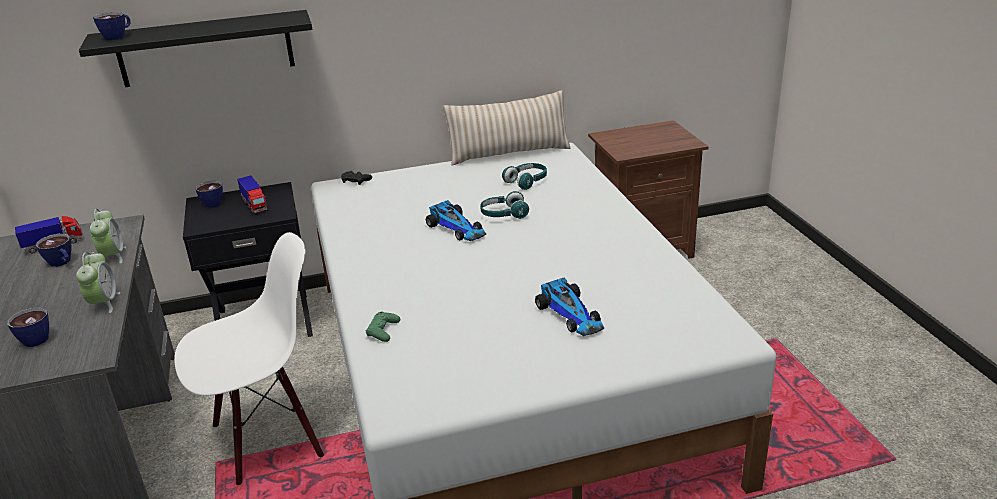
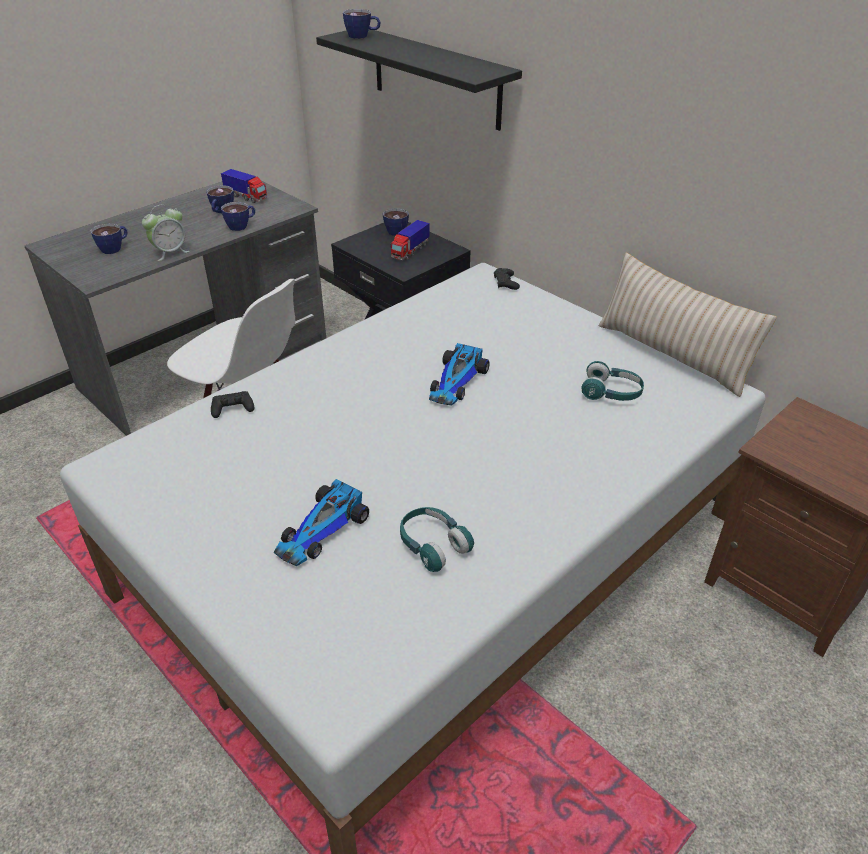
camera: 60 degrees right, 10 degrees up
alarm clock [90,209,126,264] -> cup [221,202,255,231]
green game controller [366,312,400,342] -> black game controller [211,391,255,418]
turquoise headphones [480,191,529,219] -> turquoise headphones moved to [400,507,474,572]

